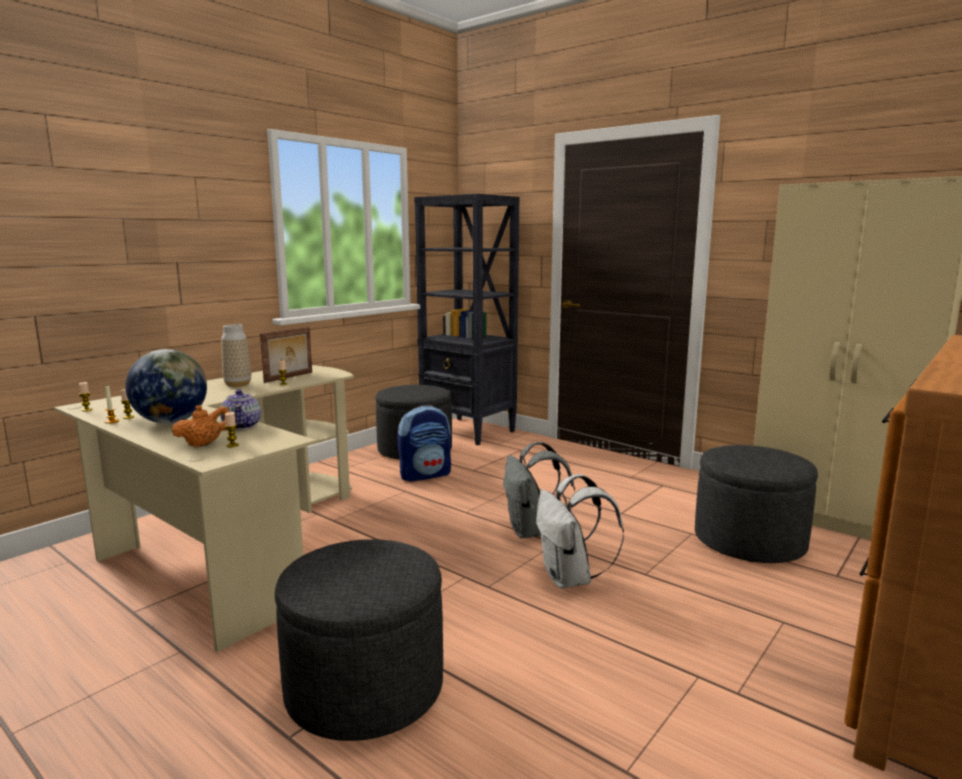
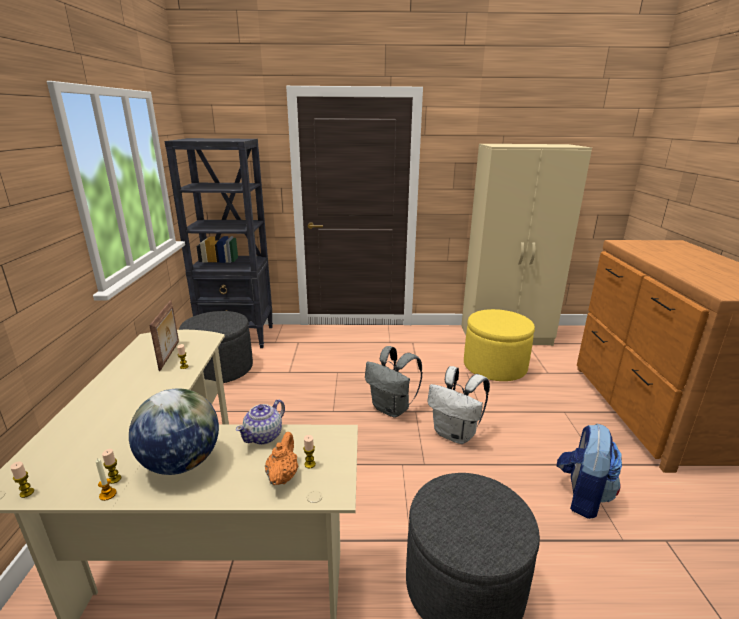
camera: 40 degrees left, 10 degrees up
teapot [220,390,261,430] -> teapot turned 90 degrees clockwise [236,399,285,445]
vase [221,324,251,387] -> none
backpack [397,405,451,482] -> backpack moved to [557,423,622,519]
grey ottoman [695,445,818,563] -> yellow ottoman [464,309,535,381]

